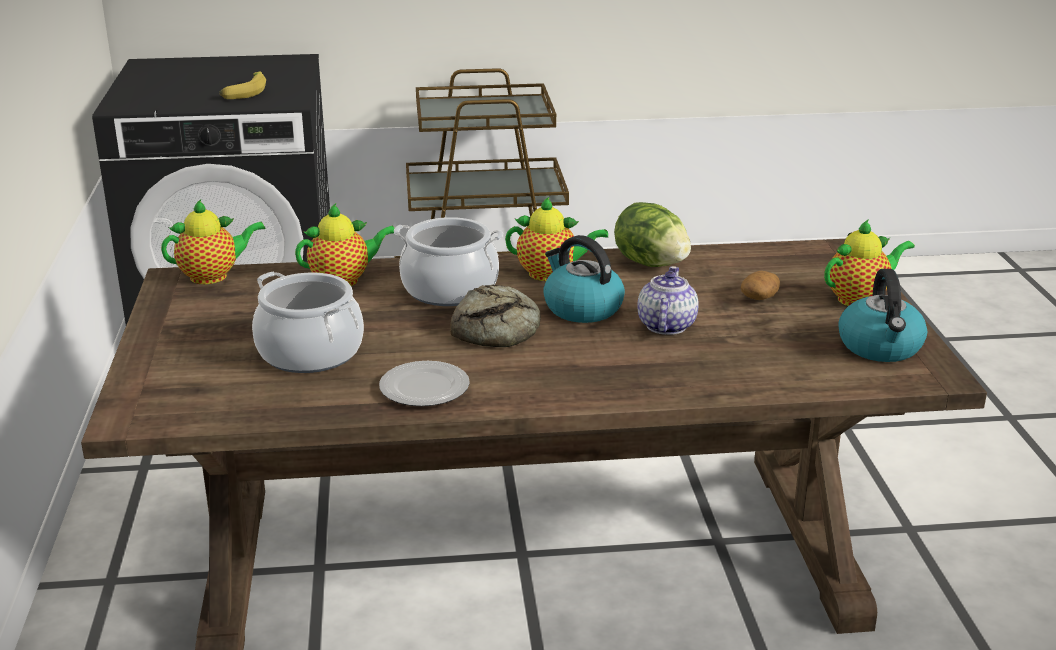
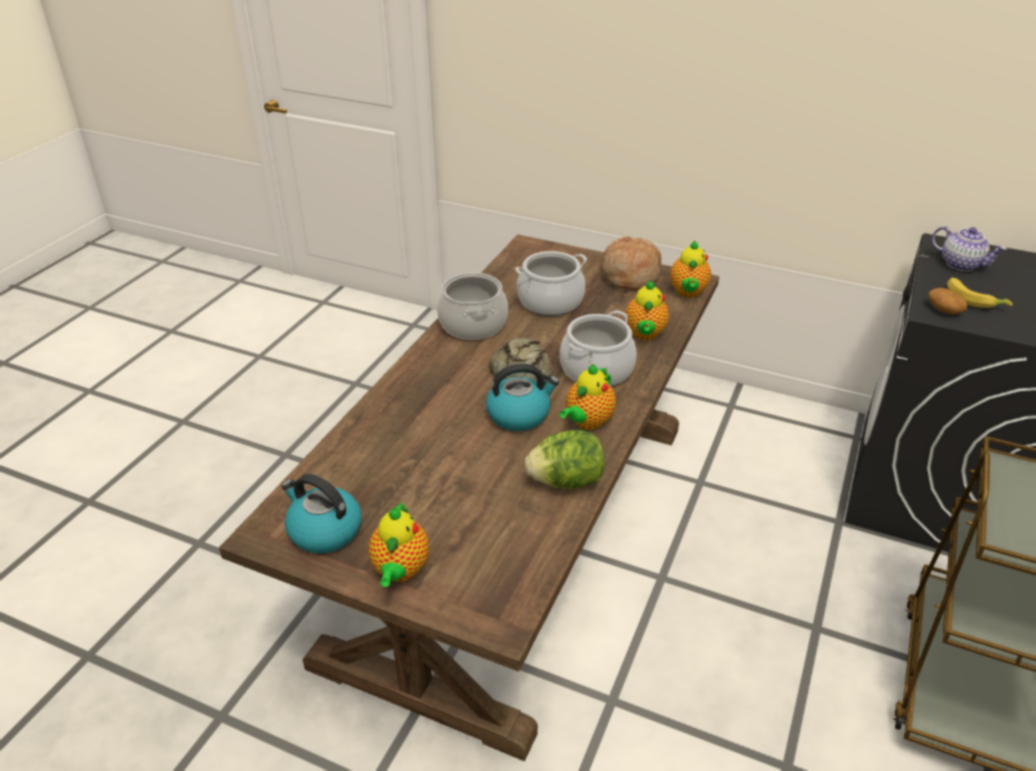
camera: 120 degrees right, 10 degrees up
plate [379,361,470,407] -> cooking pot [437,272,508,340]
teapot [637,266,699,335] -> teapot moved to [931,226,1007,271]
potato [741,271,780,300] -> potato moved to [929,288,967,315]
none -> bread [602,236,661,290]

